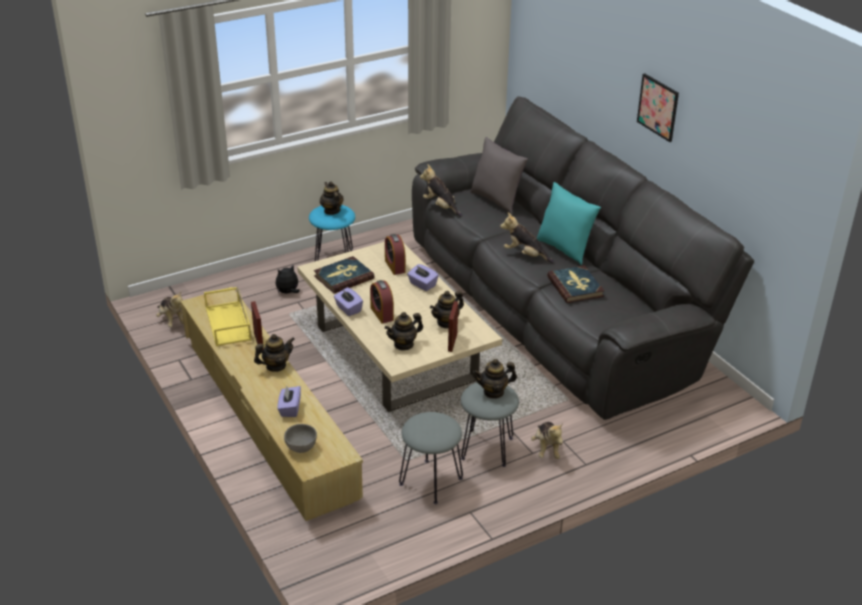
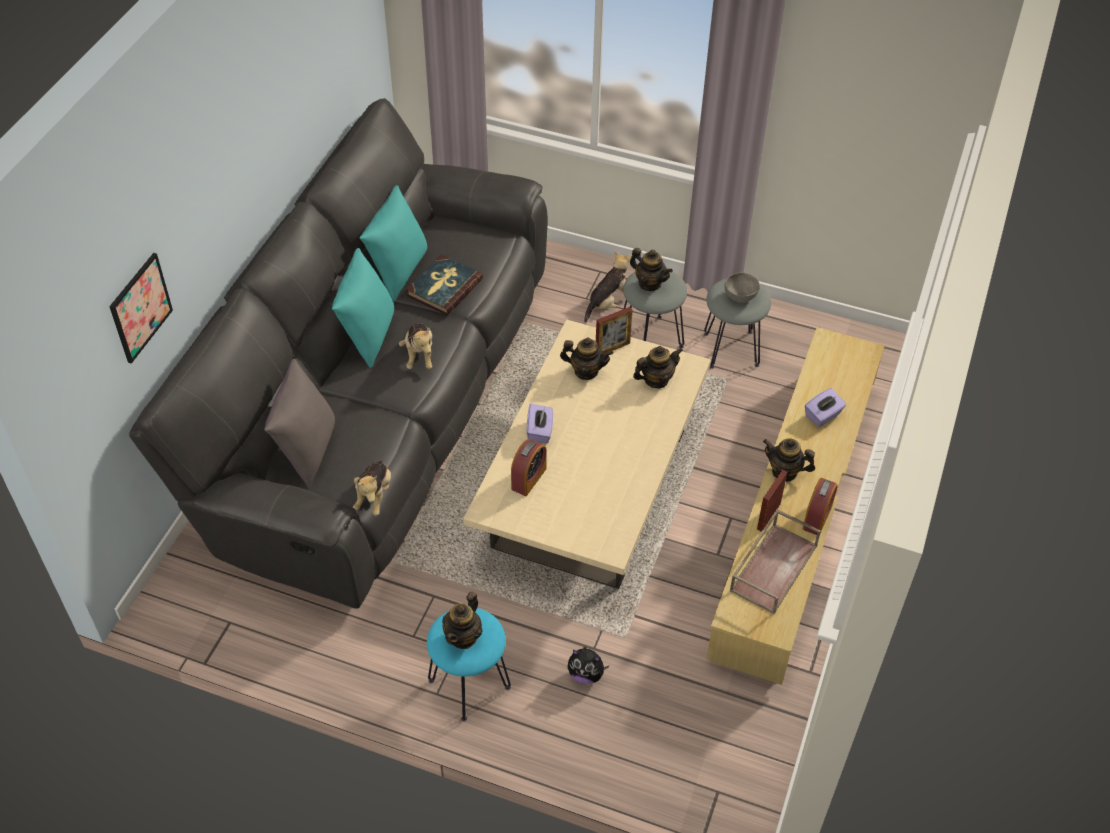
camera: 130 degrees left, 15 degrees up
plush toy [156,292,184,327] -> none
yellow tray [204,287,252,346] -> brown tray [730,509,821,614]
grey bowl [284,424,317,453] -> grey bowl moved to [724,272,760,303]
book [314,256,375,294] -> none
purple tissue box [334,287,363,316] -> none
alarm clock [370,280,394,324] -> alarm clock moved to [802,478,838,535]
teapot [384,312,423,351] -> teapot turned 45 degrees counterclockwise [633,346,683,388]
picture [637,73,679,142] -> picture moved to [109,253,173,364]
none -> turquoise pillow [360,185,428,301]

